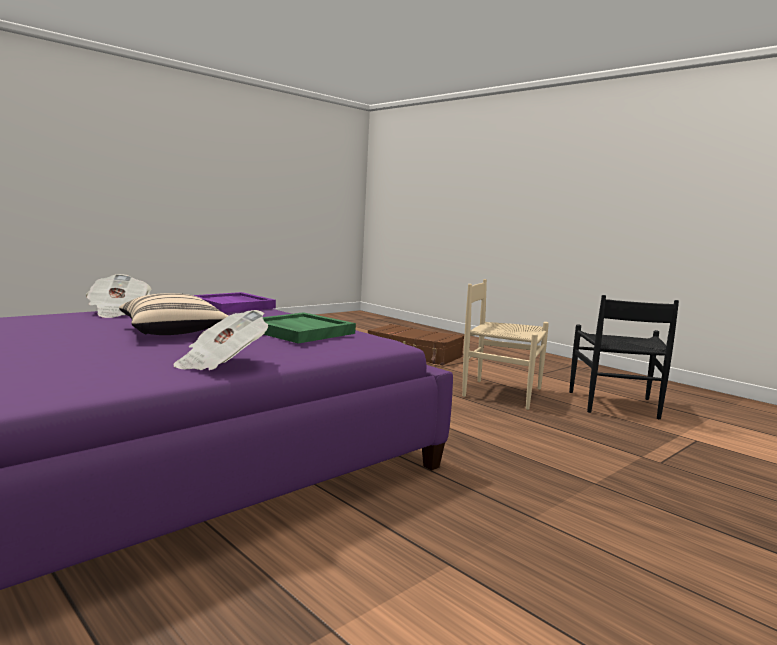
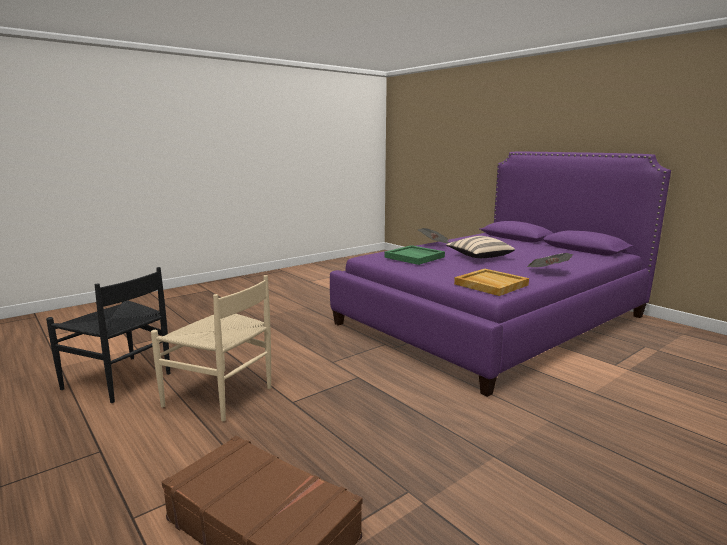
camera: 175 degrees left, 5 degrees up
purple tray [193,292,276,313] -> beige tray [454,269,529,296]
black chair [569,295,679,419] -> black chair turned 105 degrees clockwise [46,267,170,403]

